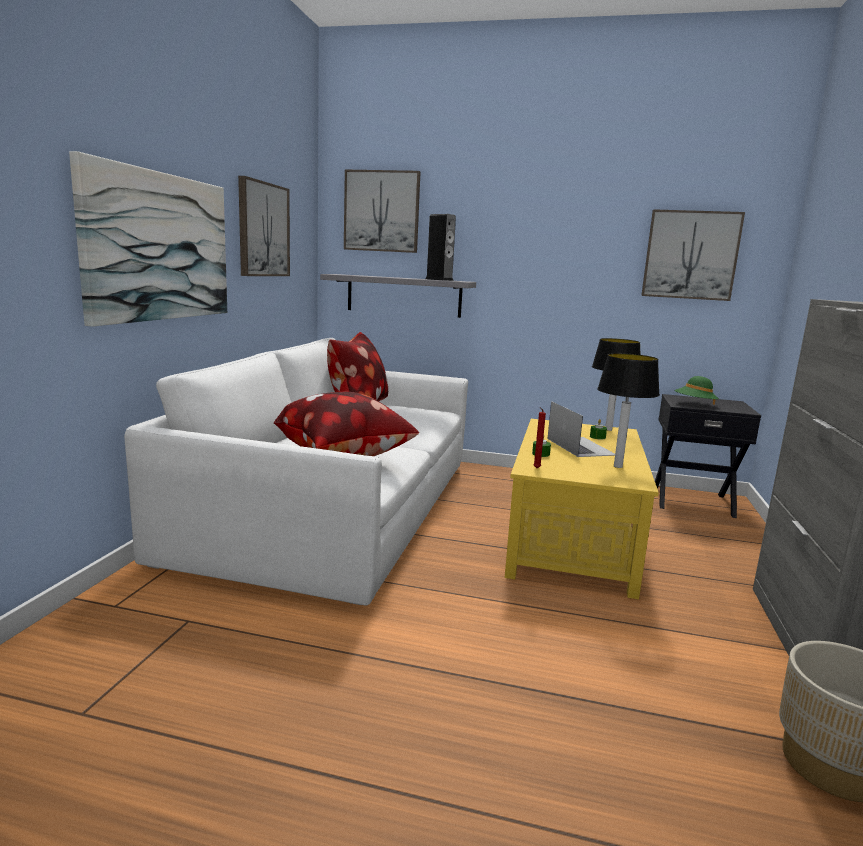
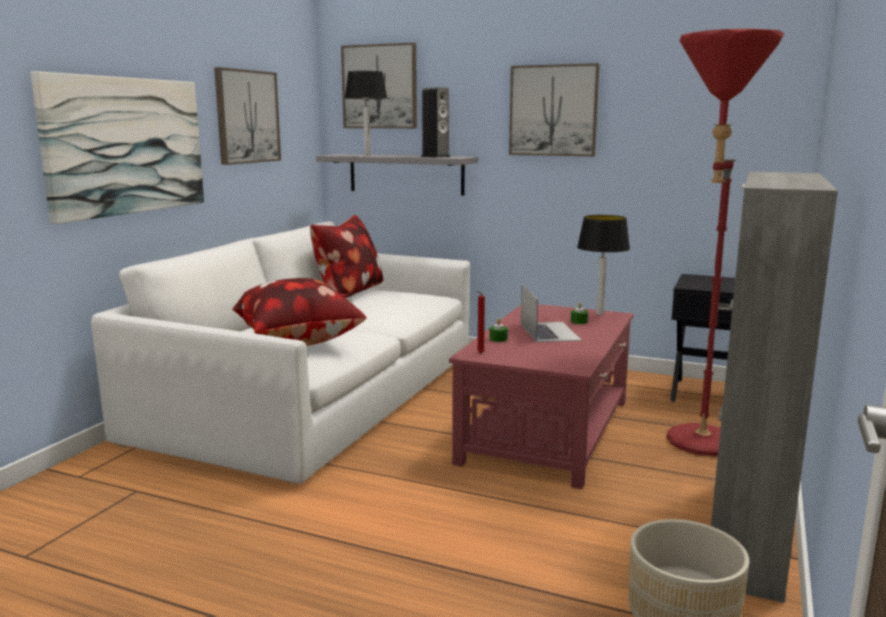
camera: 10 degrees right, 0 degrees up
yellow coffee table [505,419,659,599] -> red coffee table [449,304,634,489]
table lamp [597,353,660,468] -> table lamp moved to [345,71,387,156]
picture [641,209,745,301] -> picture moved to [509,63,600,156]
green hat [674,376,719,405] -> none
none -> red floor lamp [667,29,785,456]

